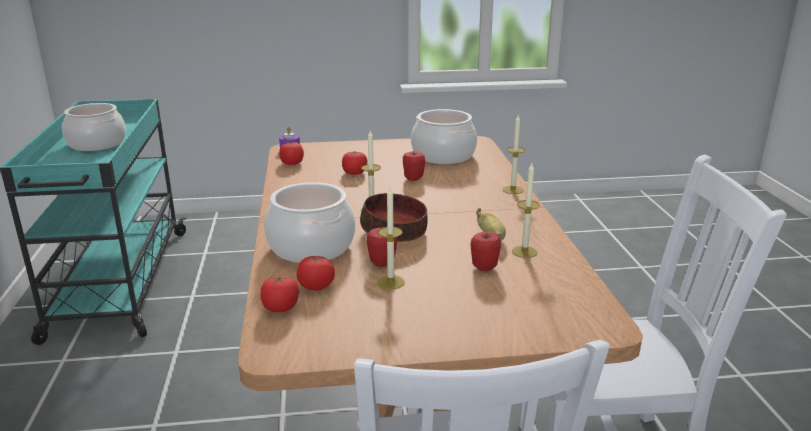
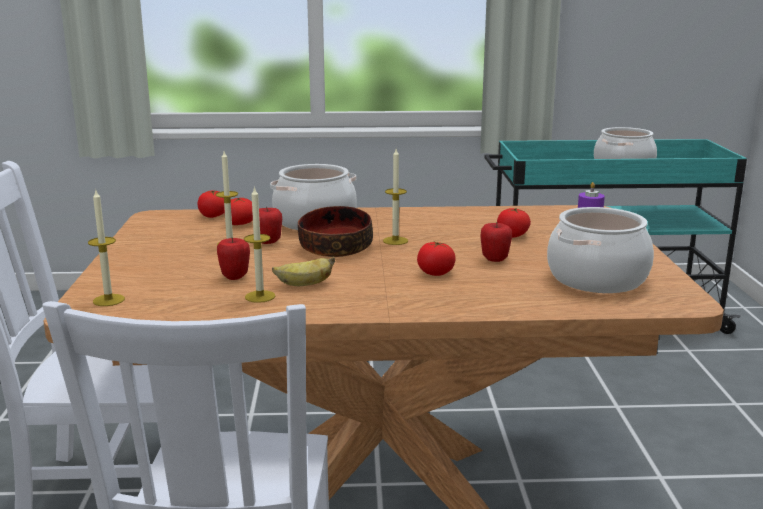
camera: 95 degrees right, 5 degrees down
tomato [279,142,304,165] -> tomato moved to [417,242,456,276]
candle [503,115,525,194] -> candle moved to [88,190,125,306]

